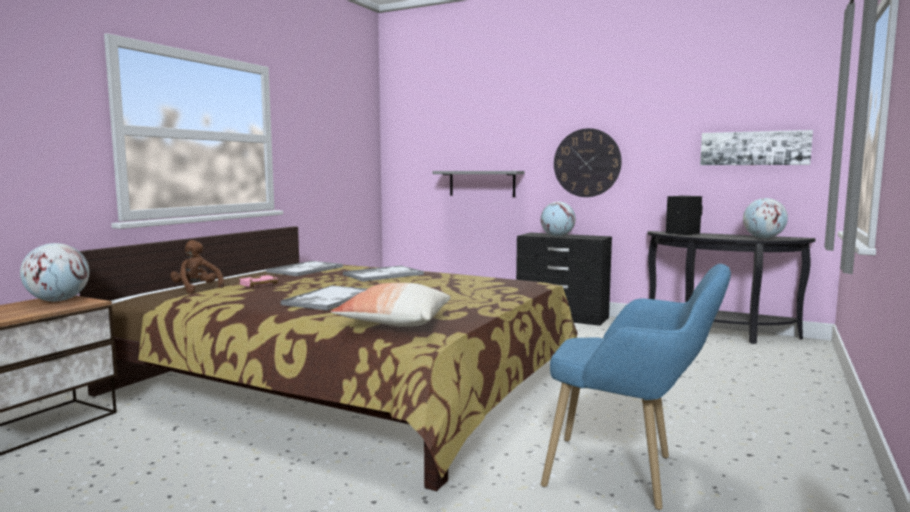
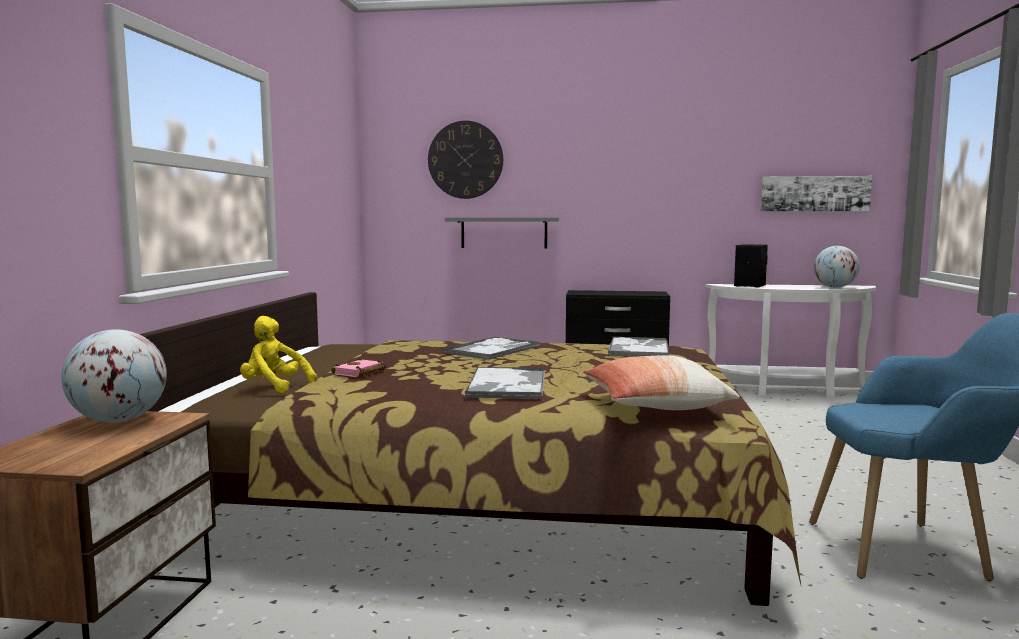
camera: 20 degrees left, 0 degrees up
brown plush toy [170,240,224,294] -> yellow plush toy [240,316,317,393]
tray [266,261,343,276] -> tray moved to [608,337,669,357]
globe [541,202,576,237] -> none
wall clock [554,128,622,197] -> wall clock moved to [428,121,503,199]
black console table [647,231,816,344] -> white console table [705,284,876,398]

